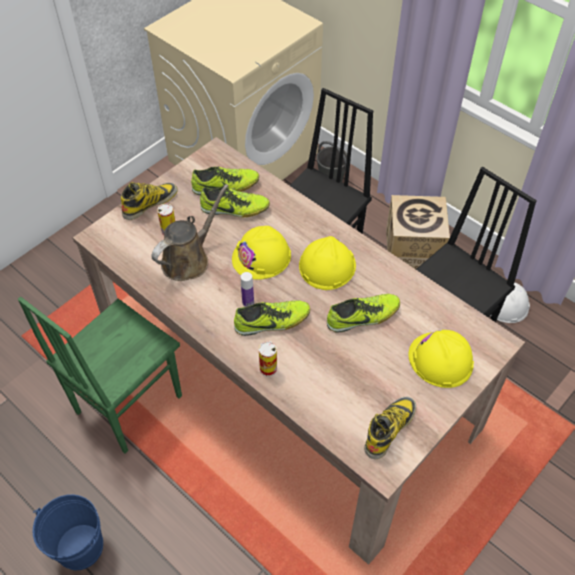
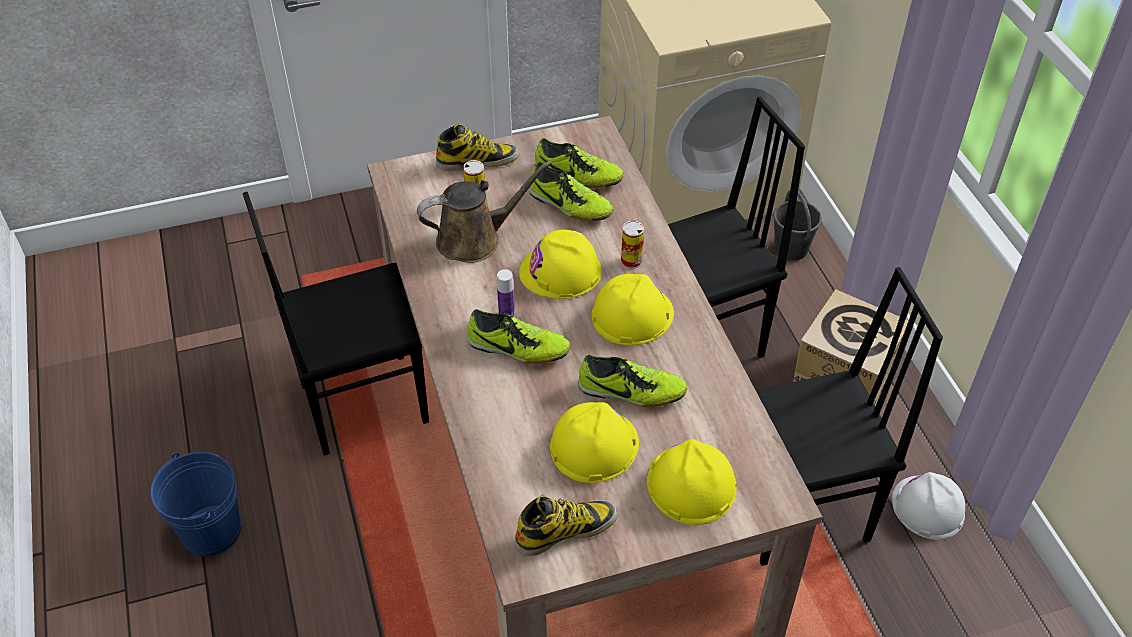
camera: 30 degrees right, 5 degrees down
green chair [18,297,182,453] -> black chair [243,192,429,456]
can [259,341,277,377] -> can moved to [621,221,644,269]
none -> yellow hard hat [550,402,639,483]

